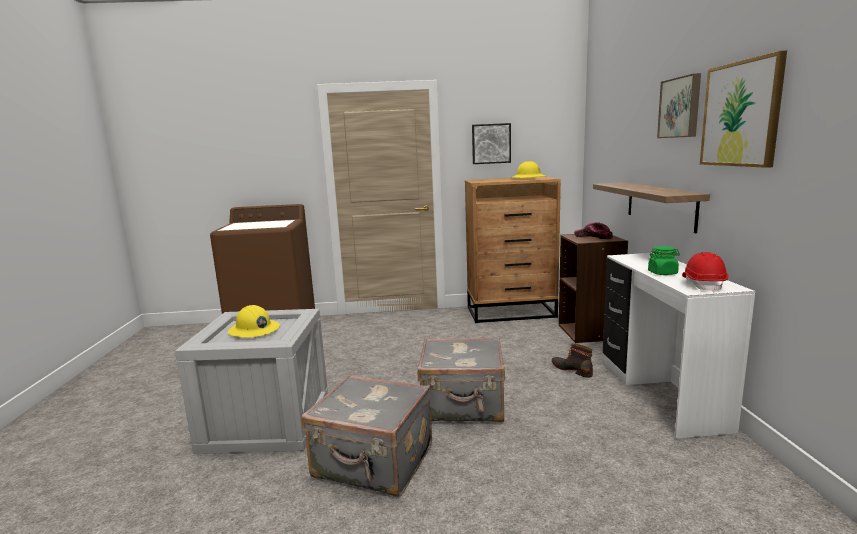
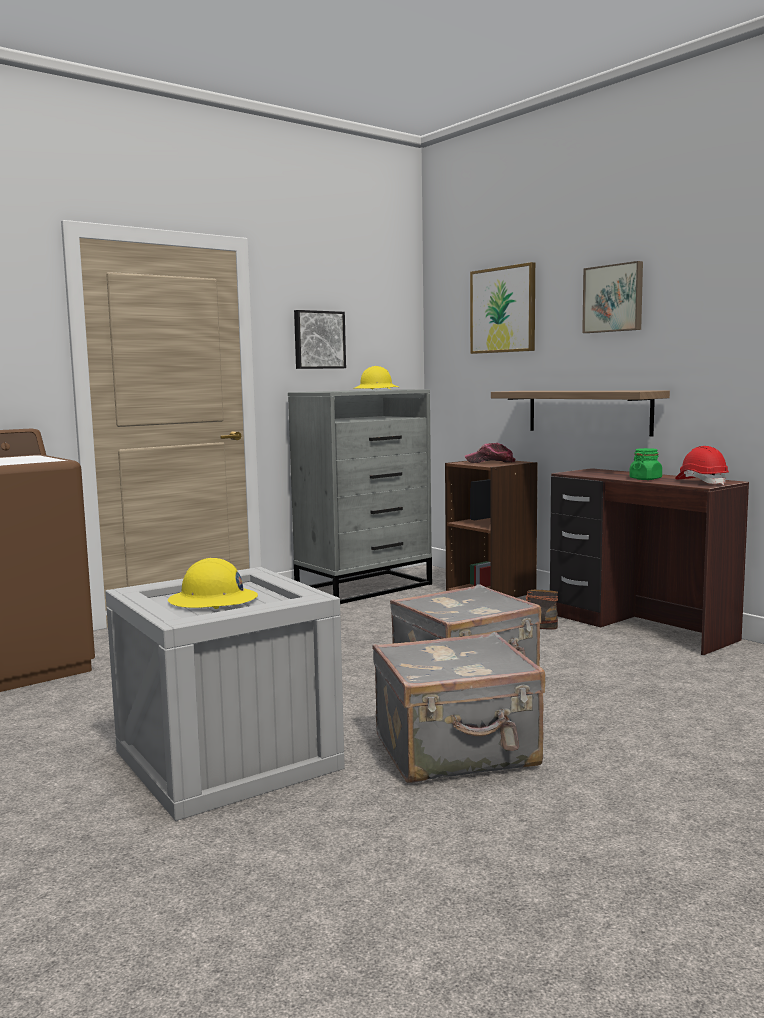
camera: 35 degrees left, 5 degrees down
brown dresser [465,176,561,323] -> grey dresser [288,389,432,604]
white desk [603,253,756,439] -> brown desk [550,468,749,656]
picture [700,51,787,168] -> picture moved to [470,262,535,354]

